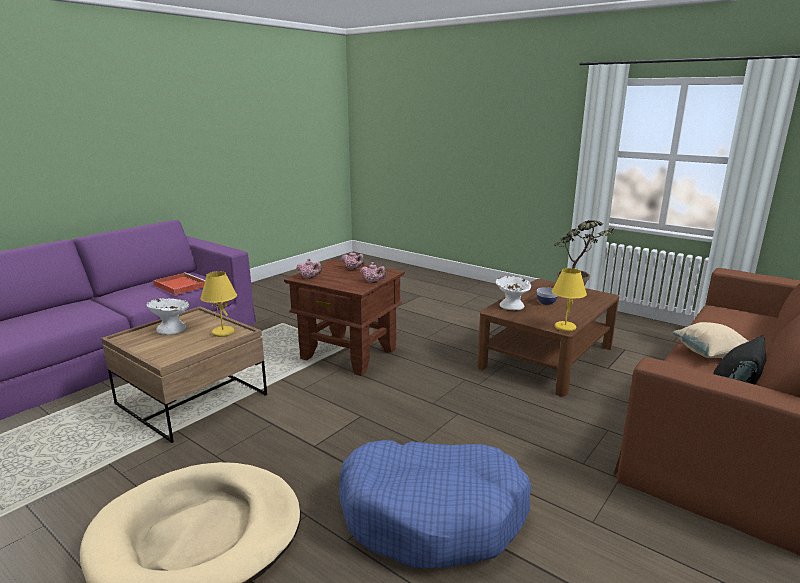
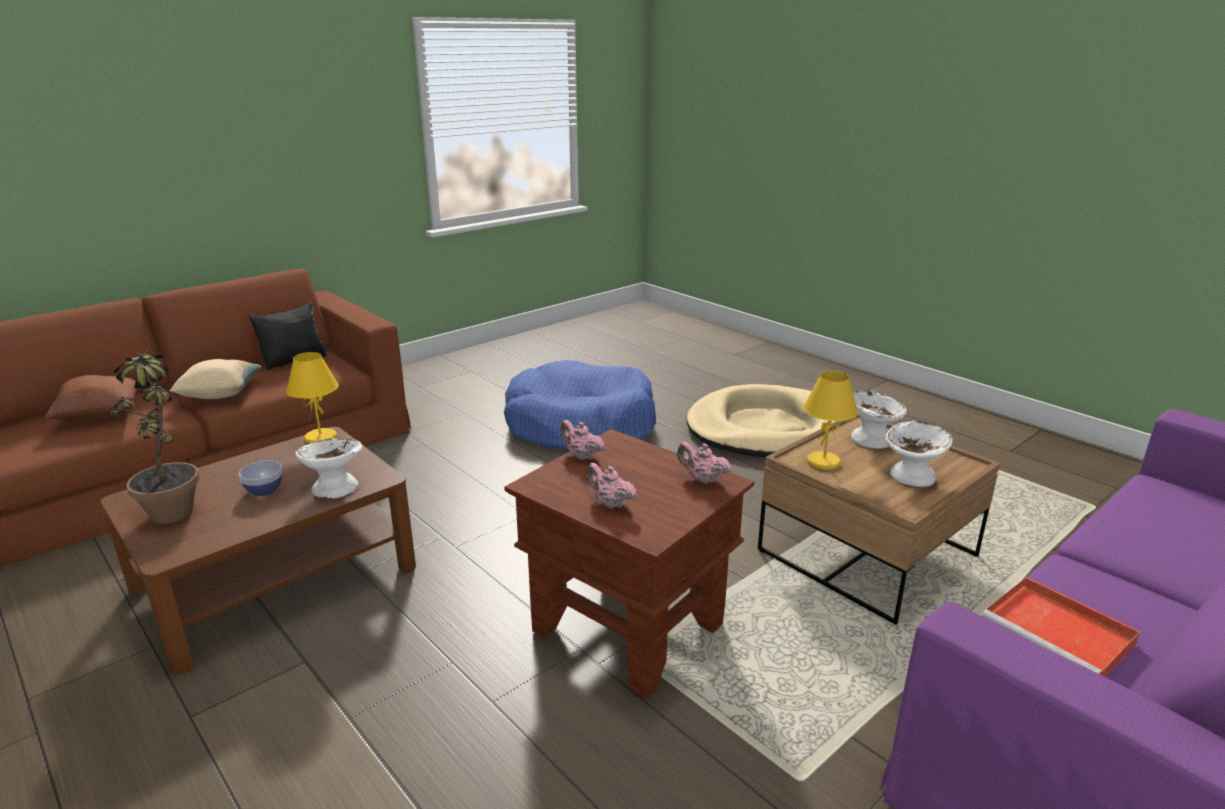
camera: 170 degrees left, 5 degrees up
none -> brown pillow [44,375,137,420]
none -> white bowl [851,391,907,449]

